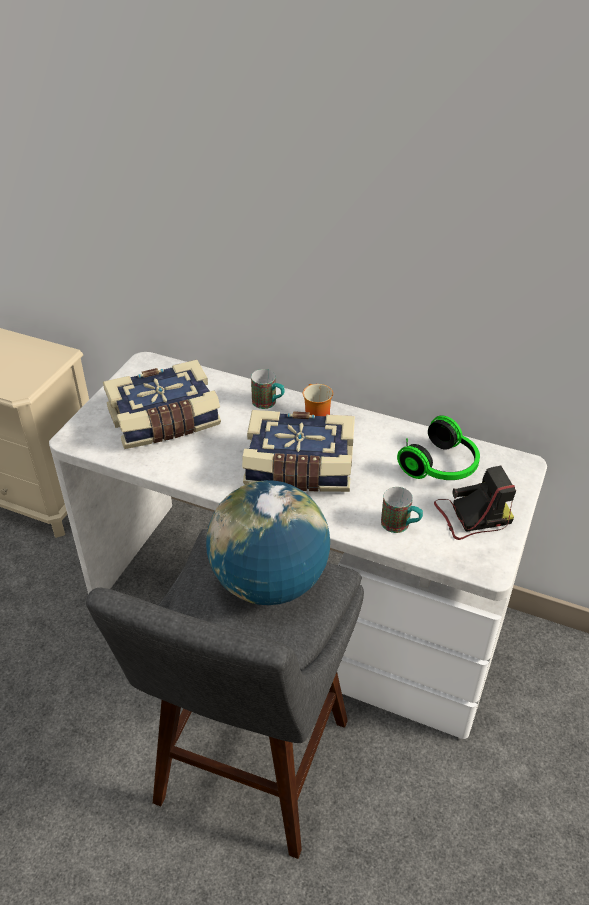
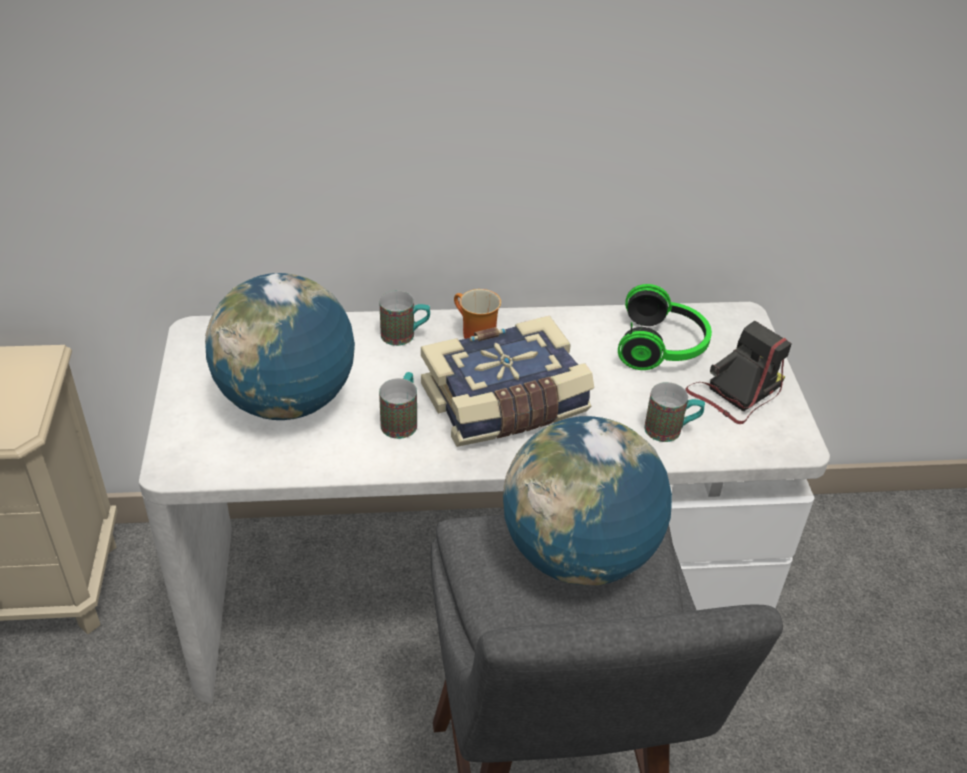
camera: 30 degrees left, 0 degrees up
book [103,360,221,449] -> globe [205,273,355,420]
none -> mug [379,372,417,439]

